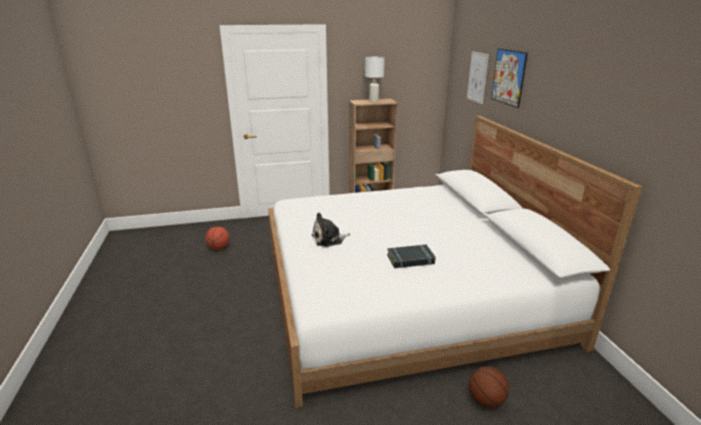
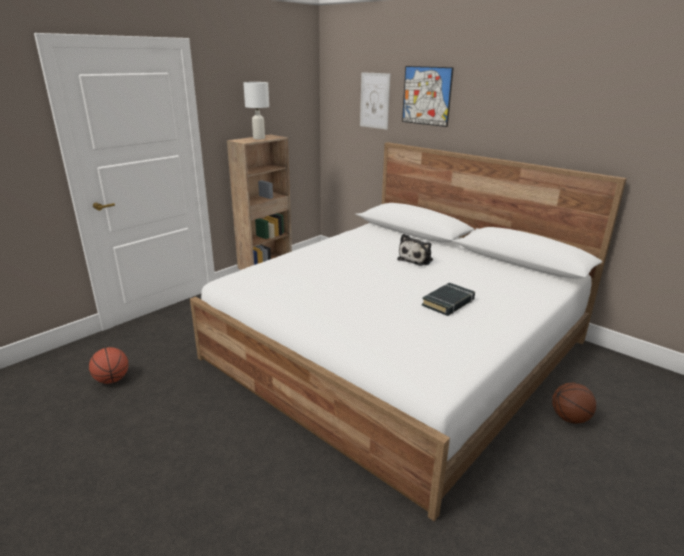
camera: 35 degrees left, 0 degrees up
plush toy [312,212,350,247] -> plush toy moved to [397,234,433,266]

